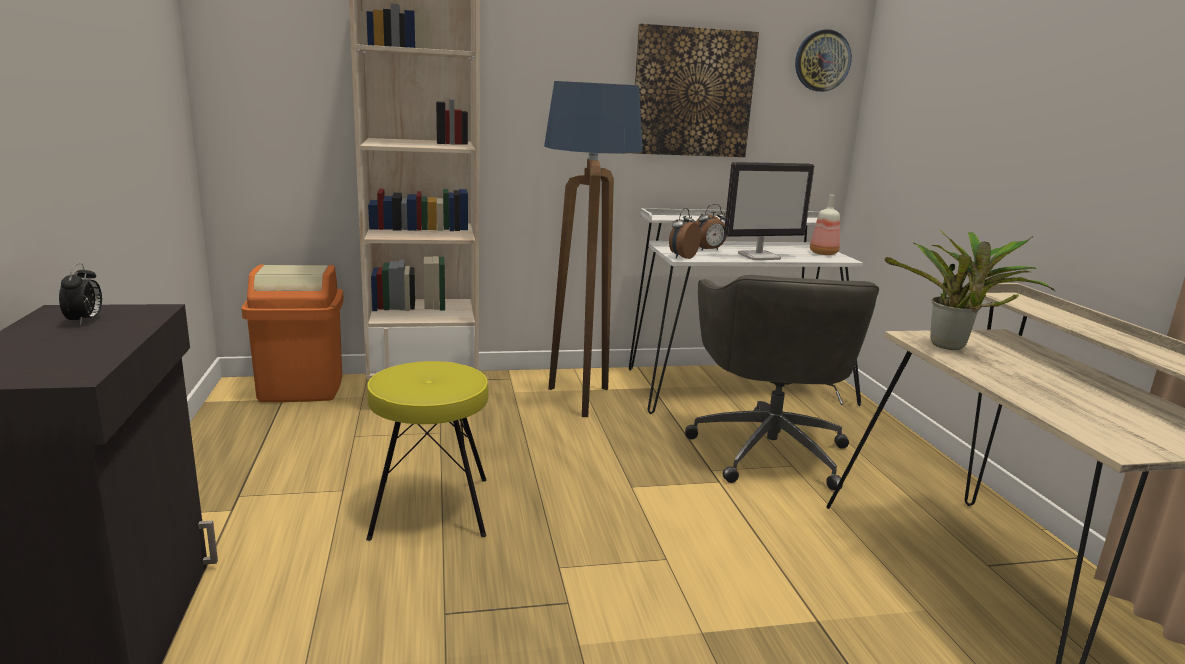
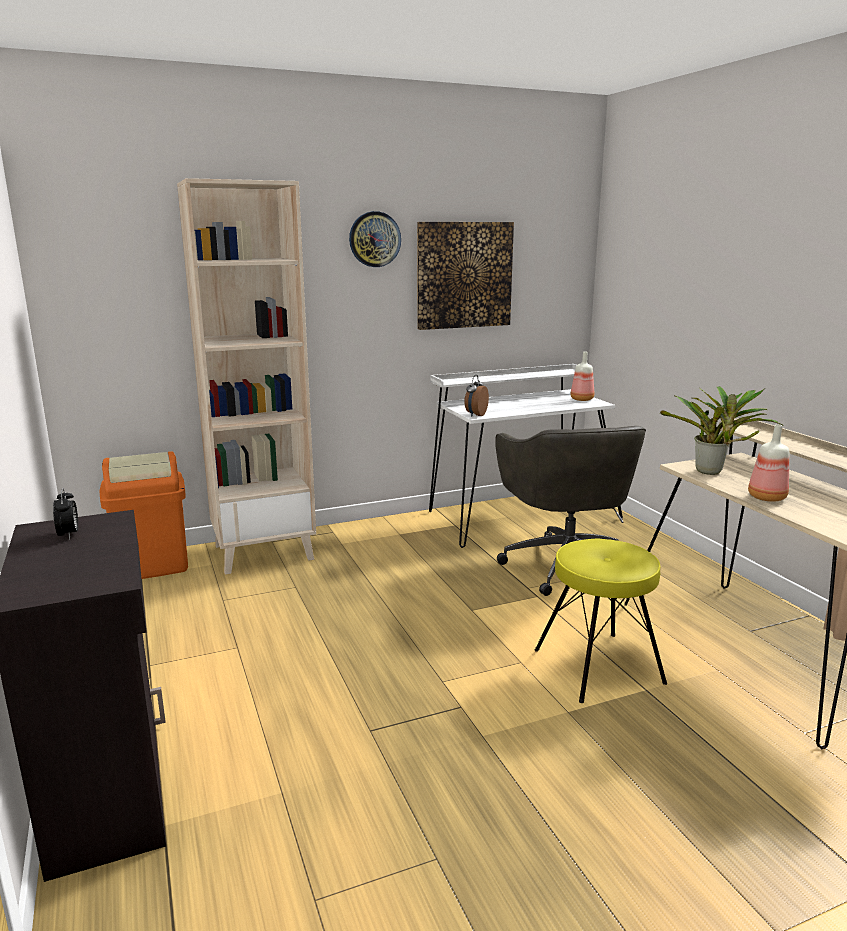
camera: 10 degrees left, 0 degrees up
yellow stool [366,361,489,541] -> yellow stool moved to [535,539,667,703]
floor lamp [544,81,643,417] -> none
alarm clock [695,204,727,251] -> none
monitor [724,162,814,260] -> none
wall clock [795,29,852,92] -> wall clock moved to [349,211,401,267]
none -> bottle [748,424,789,502]

